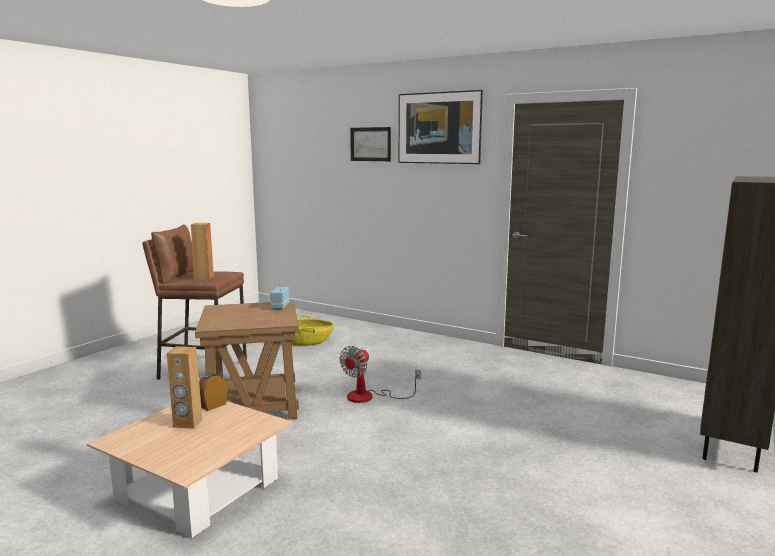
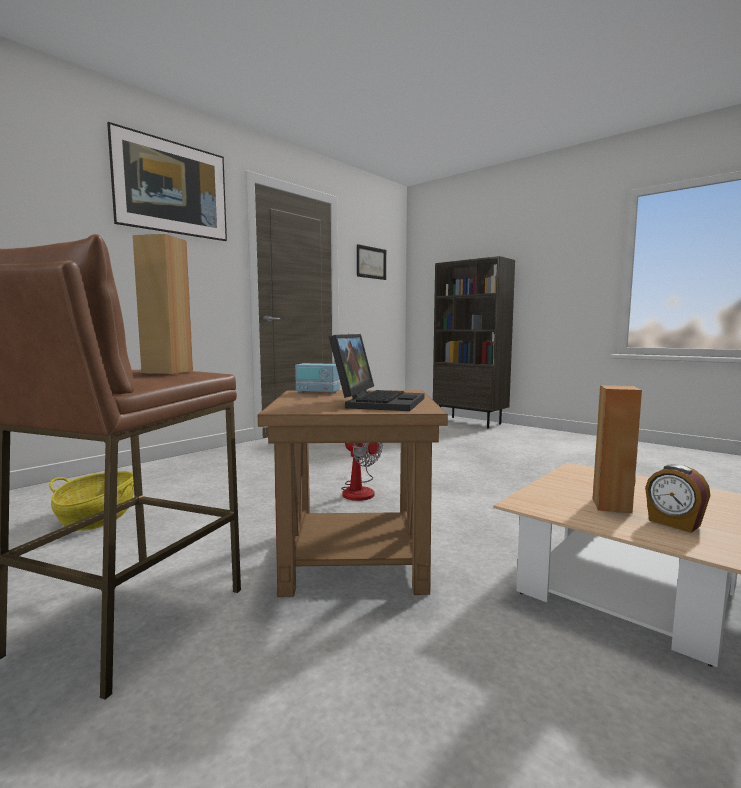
camera: 80 degrees left, 5 degrees down
alarm clock [199,373,228,411] -> alarm clock moved to [645,464,710,533]
picture [350,127,391,161] -> picture moved to [357,244,386,280]
none -> laptop [329,334,424,411]

